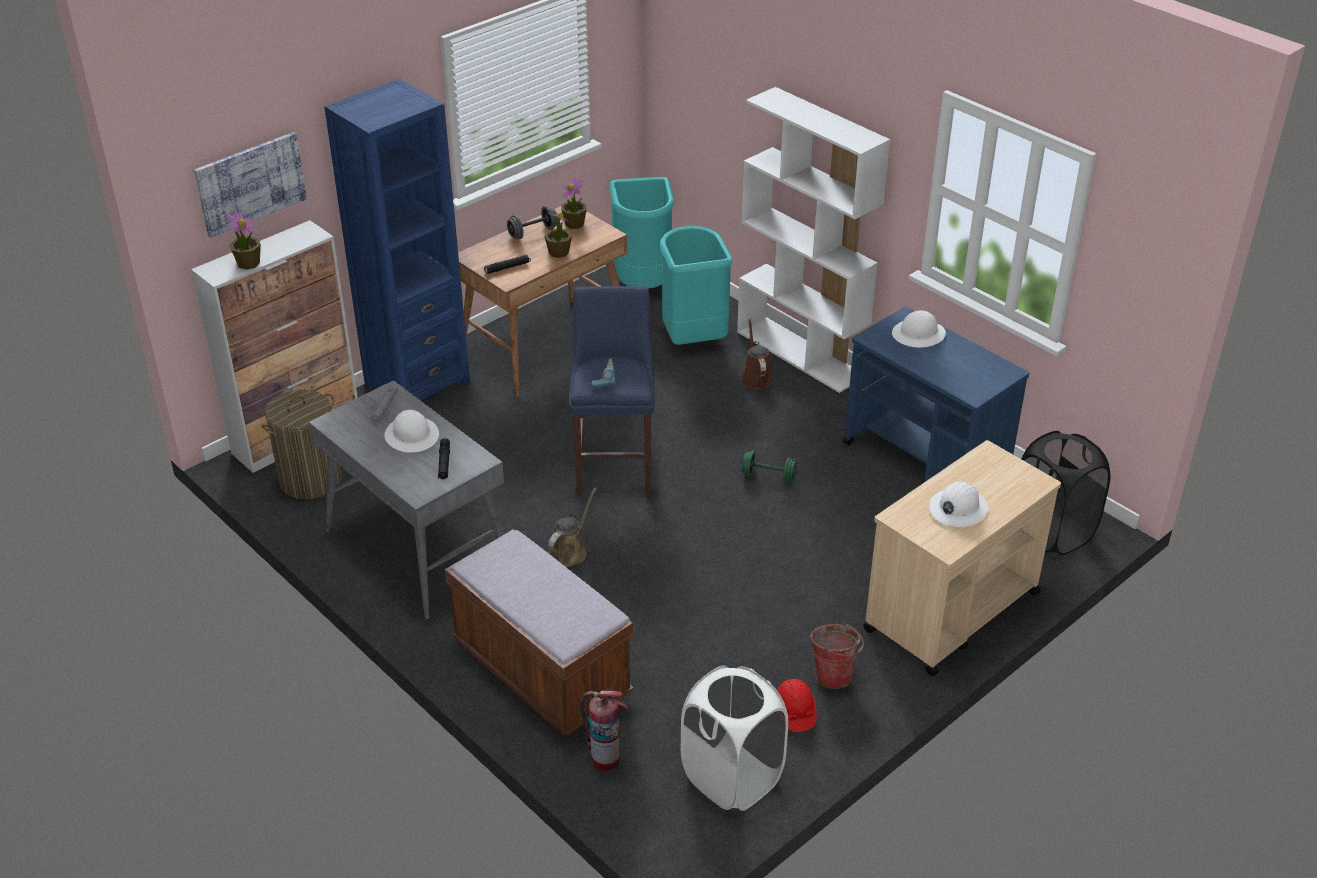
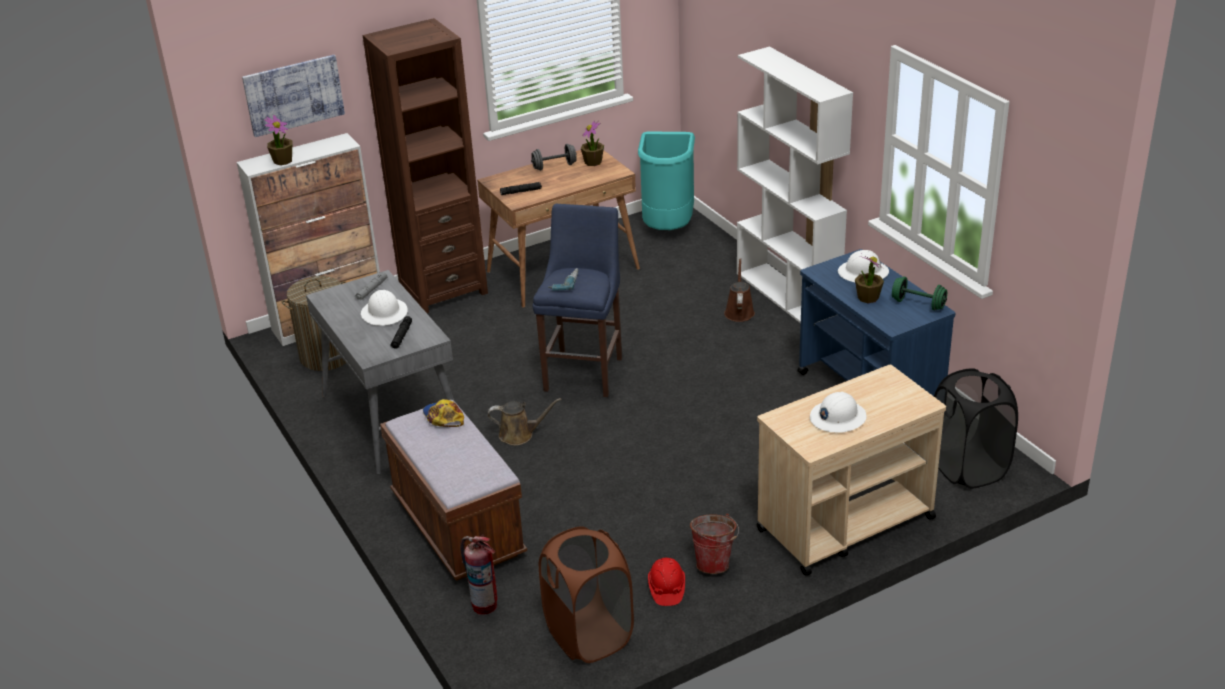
camera: 15 degrees right, 5 degrees down
blue bookcase [324,79,470,400] -> brown bookcase [363,18,488,313]
potted plant [544,211,572,258] -> potted plant moved to [855,253,884,303]
brown watering can [548,488,597,567] -> brown watering can turned 45 degrees clockwise [488,398,561,445]
turquoise trash can [660,226,733,345] -> none
white laundry basket [681,665,788,811] -> brown laundry basket [539,526,634,663]
green dumbbell [741,451,797,483] -> green dumbbell moved to [892,277,947,311]
none -> cap [423,399,464,427]

